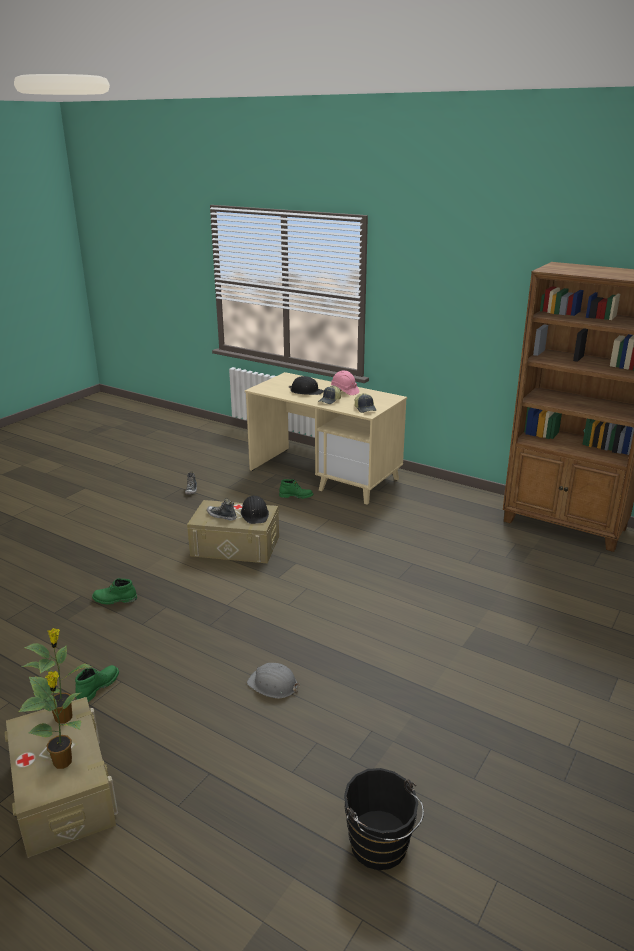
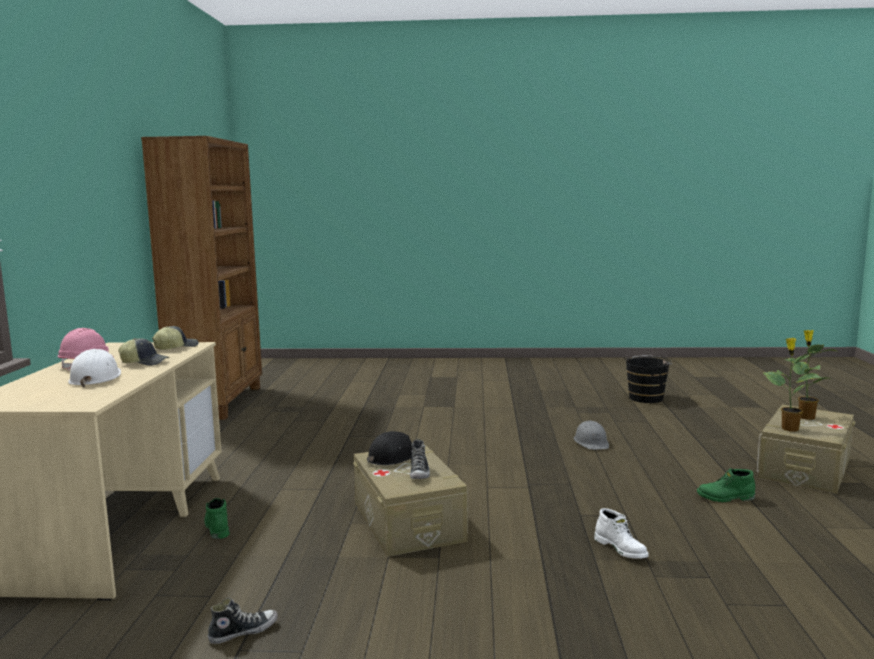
camera: 120 degrees left, 15 degrees down
green boot [92,578,137,605] -> white boot [594,508,649,559]
black hard hat [289,376,324,395] -> white hard hat [68,349,121,387]

